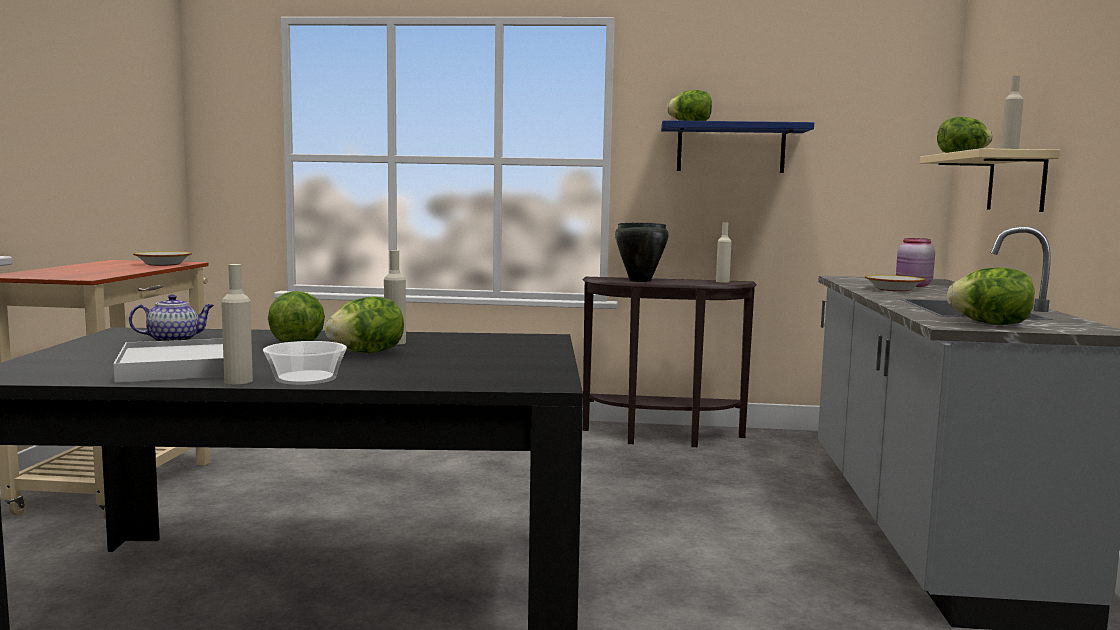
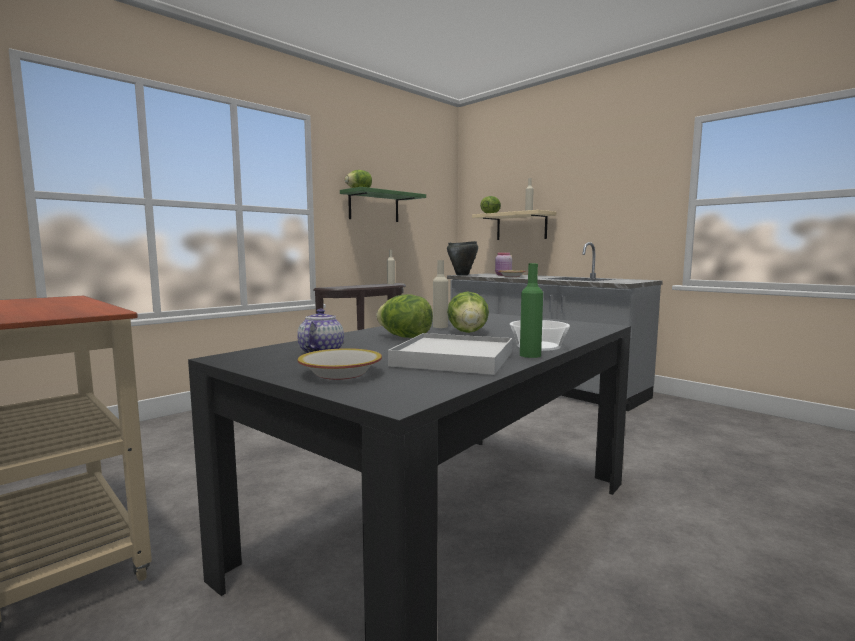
camera: 50 degrees left, 0 degrees up
bowl [133,251,192,266] -> bowl moved to [297,348,382,380]
beige bottle [221,264,253,384] -> green bottle [520,263,543,358]
black cooking pot [615,222,669,282] -> black cooking pot moved to [447,241,478,276]
blue shelf [661,120,814,173] -> green shelf [340,187,426,222]
lettuce [947,267,1034,325] -> none

